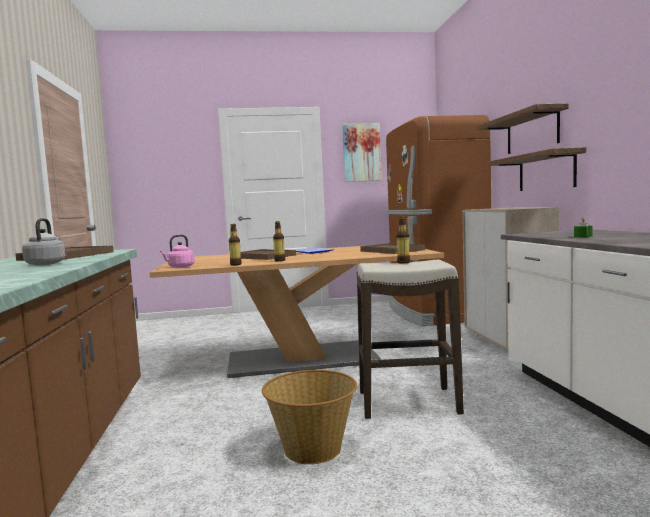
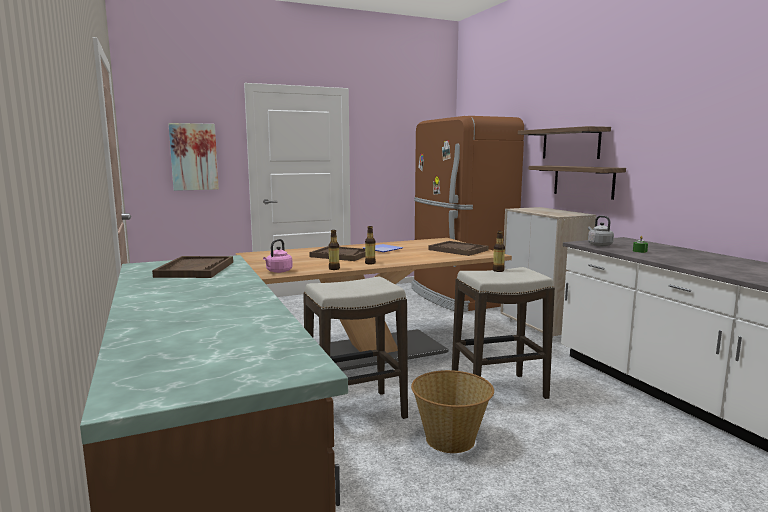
camera: 15 degrees left, 5 degrees up
grey kettle [22,218,66,265] -> grey kettle moved to [588,216,614,246]
picture [342,123,382,182] -> picture moved to [168,123,219,191]
none -> stool [303,277,408,419]

